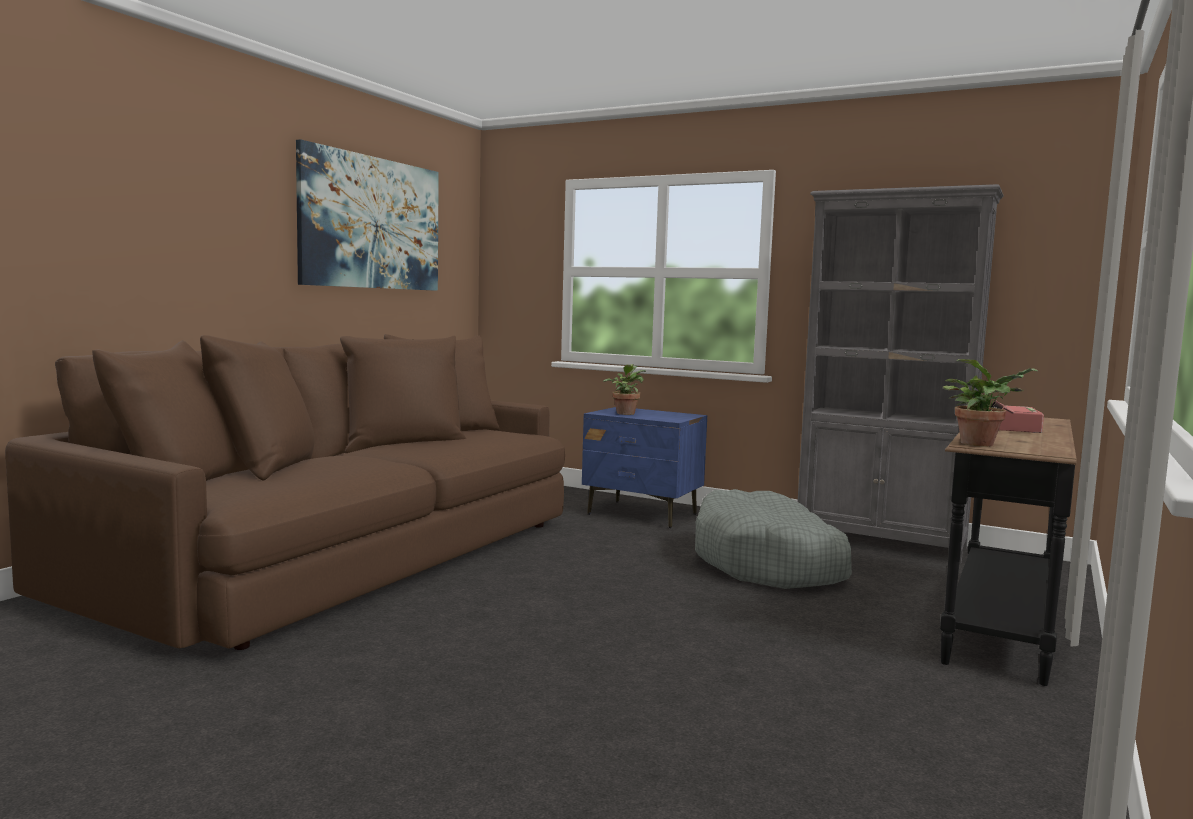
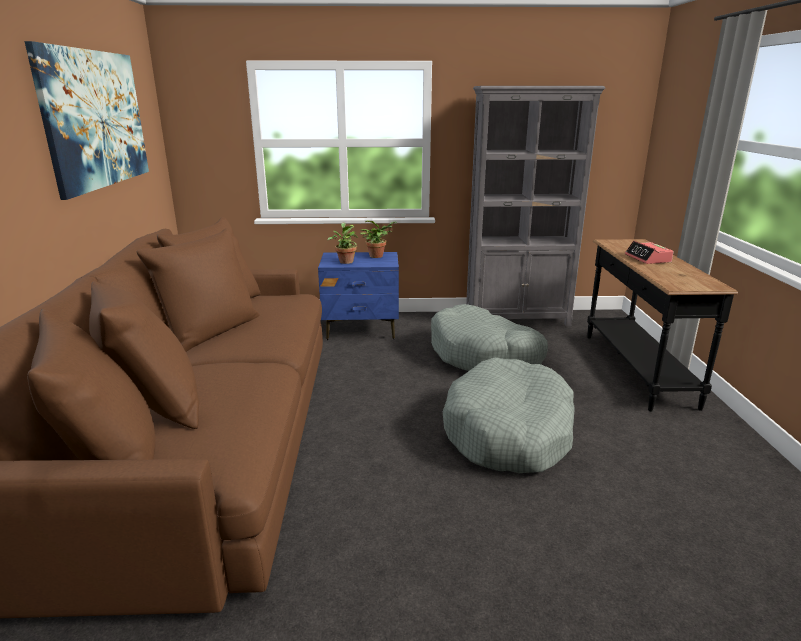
camera: 30 degrees left, 15 degrees up
potted plant [943,359,1039,447] -> potted plant moved to [360,220,397,258]
none -> grey dog bed [443,357,575,473]

